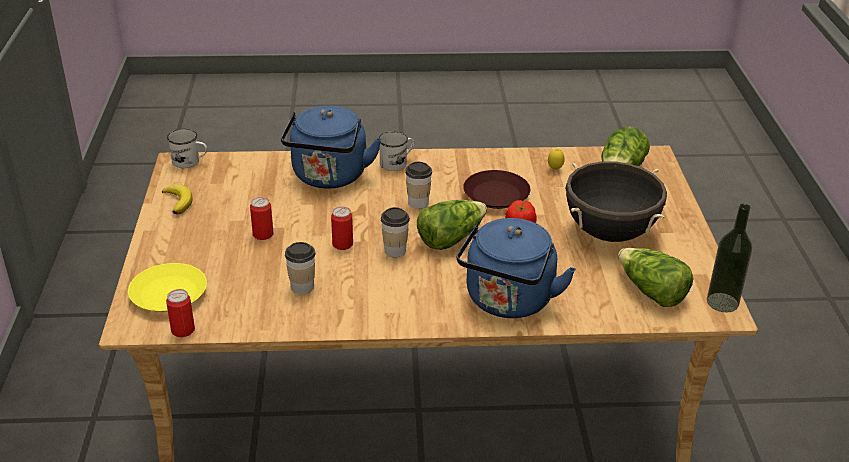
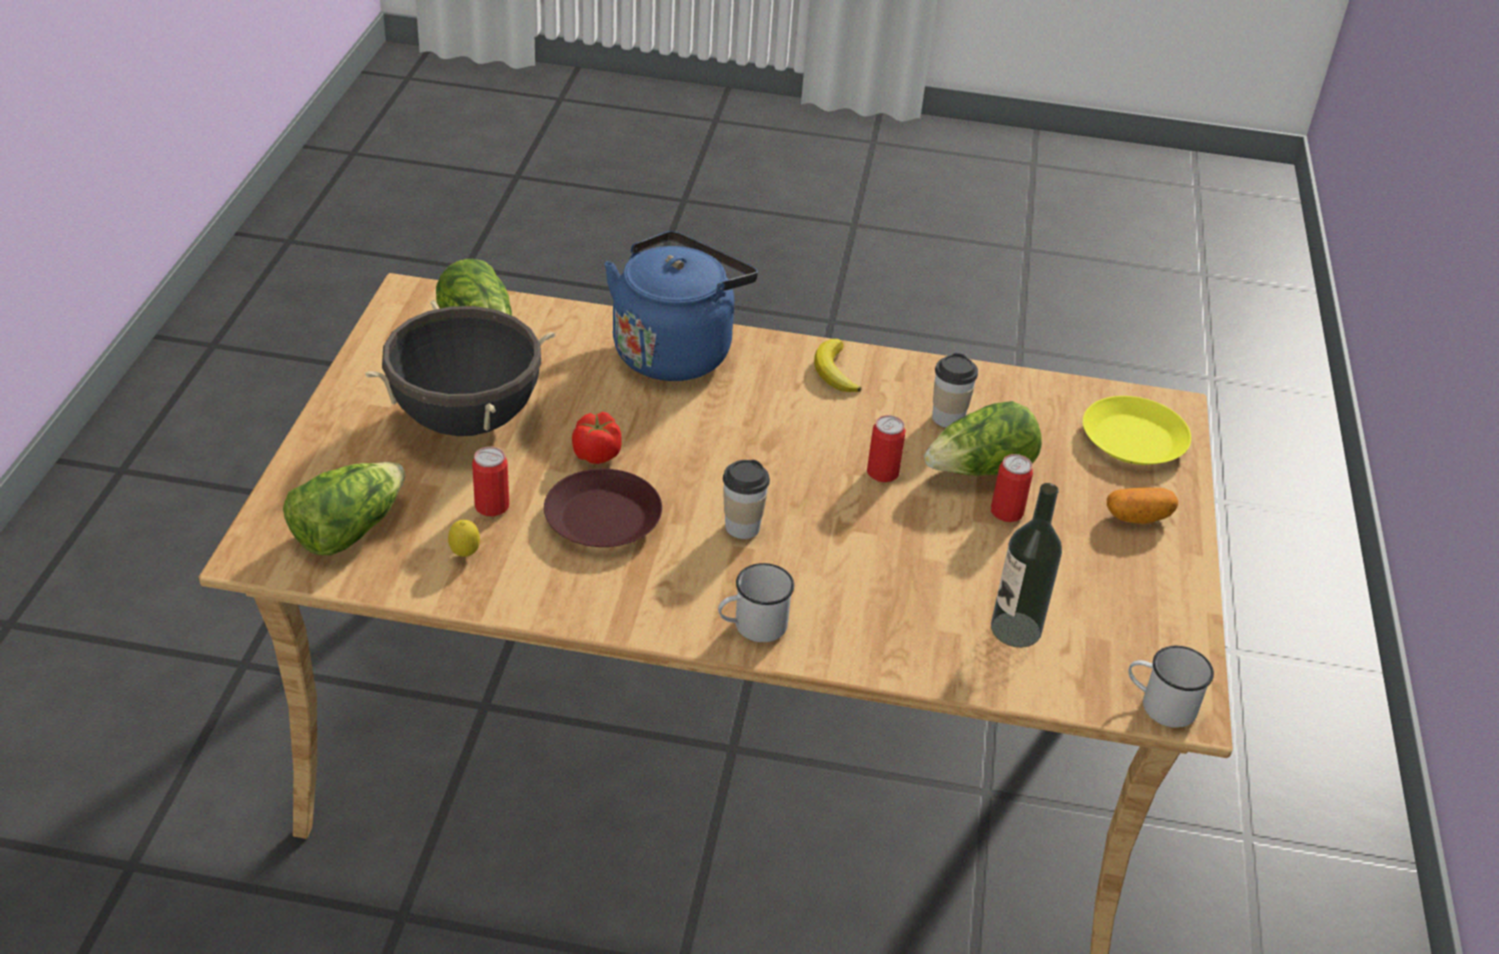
camera: 170 degrees left, 5 degrees up
banana [162,184,193,215] -> banana moved to [814,339,862,392]
can [166,289,195,337] -> can moved to [472,447,509,516]
blue kettle [281,106,382,189] -> none
cup [381,207,410,257] -> none
lettuce [417,200,487,250] -> lettuce moved to [924,401,1042,475]
bottle [707,204,752,312] -> bottle moved to [991,483,1062,648]
none -> potato [1107,488,1178,524]

